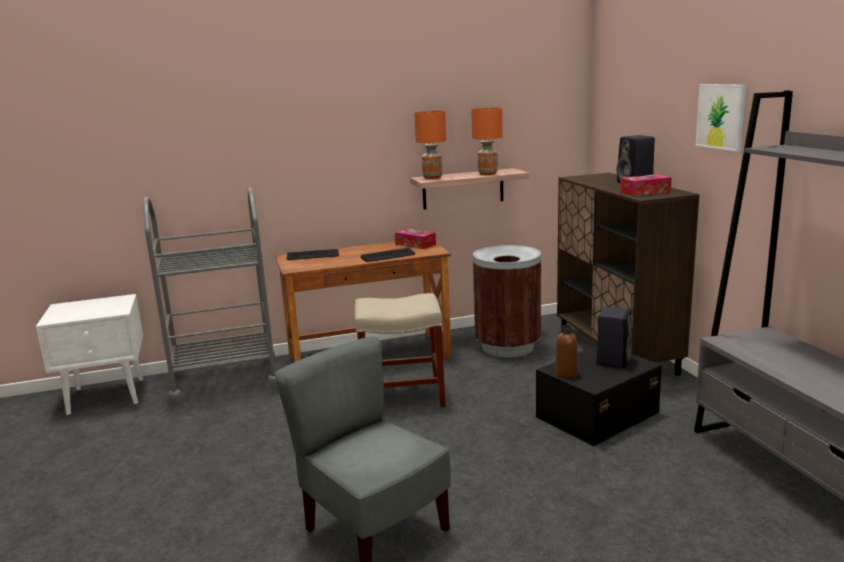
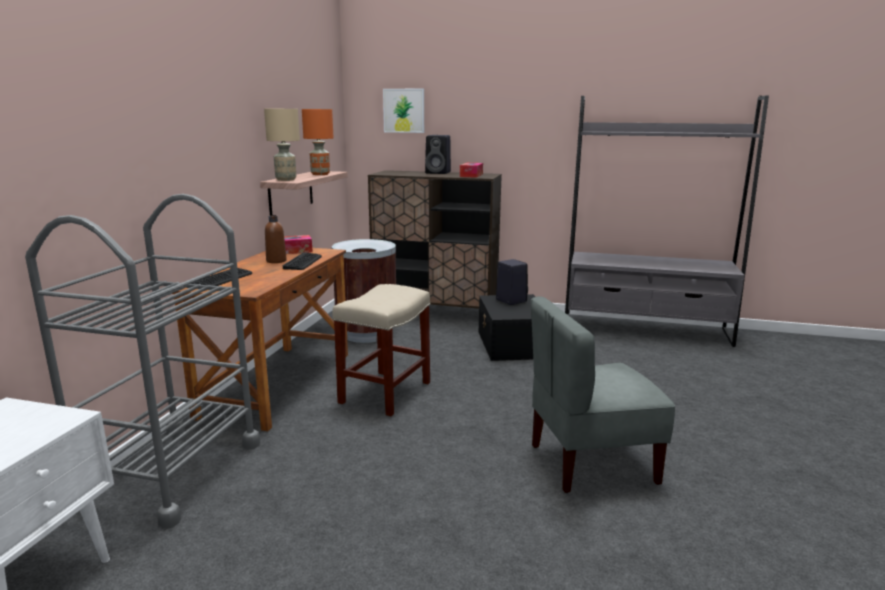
camera: 60 degrees left, 0 degrees up
orange table lamp [414,111,446,179] -> beige table lamp [264,109,300,181]
brown bottle [555,325,578,378] -> brown bottle moved to [265,215,287,263]
picture [695,84,746,152] -> picture moved to [383,89,424,133]

